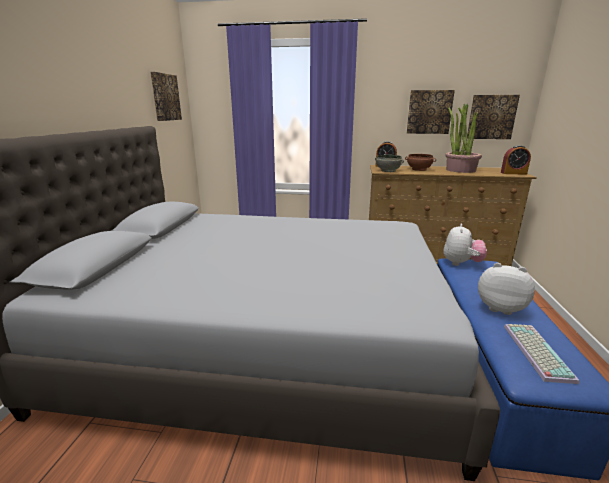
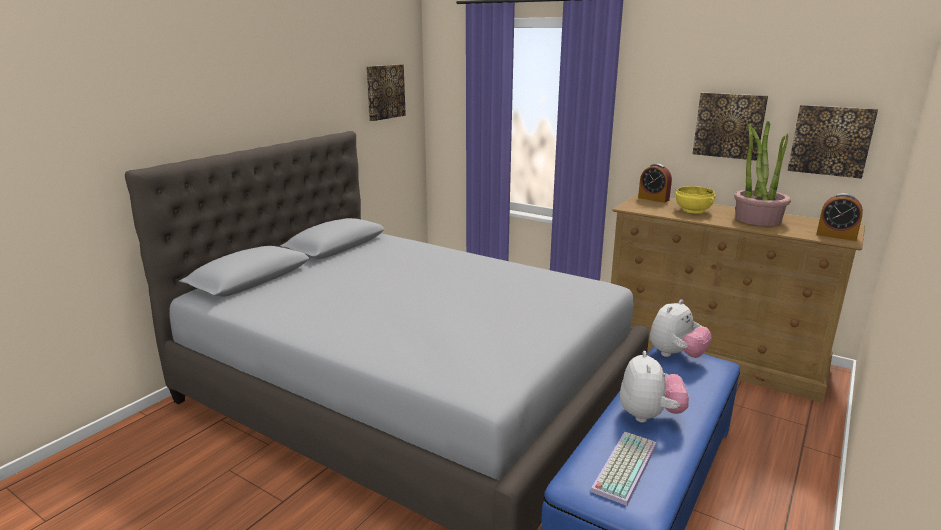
camera: 25 degrees right, 0 degrees up
grey bowl [375,155,404,172] -> none
brown bowl [405,154,436,171] -> yellow bowl [676,186,715,214]
plush toy [478,263,535,315] -> plush toy turned 45 degrees clockwise [620,351,689,423]

